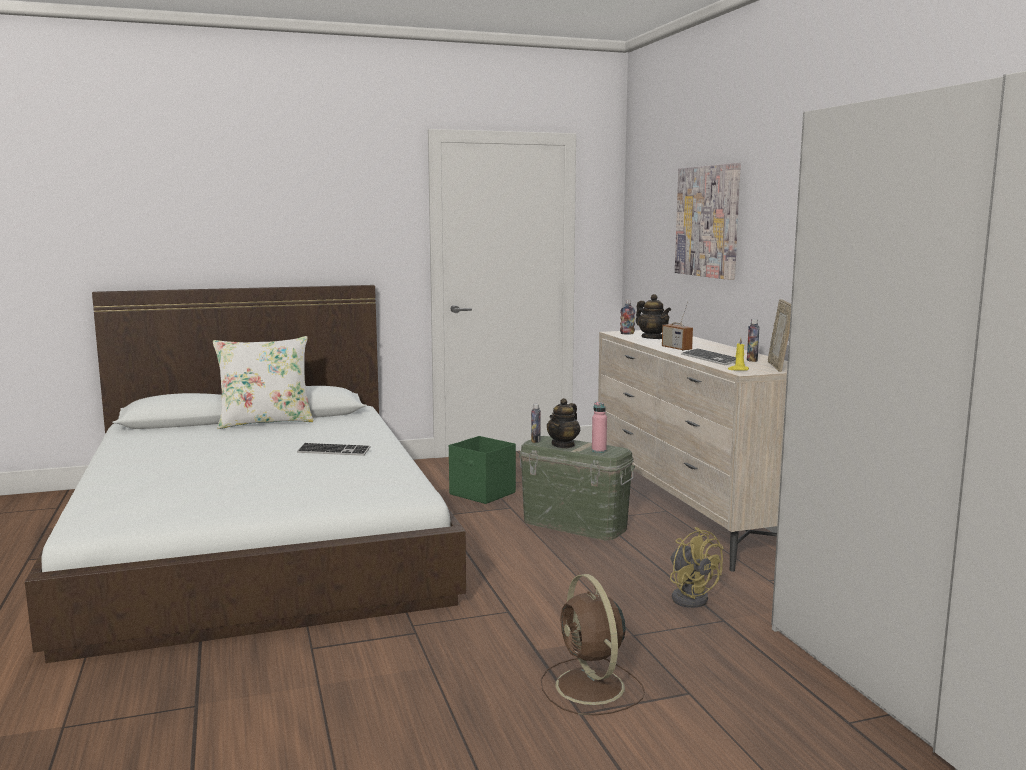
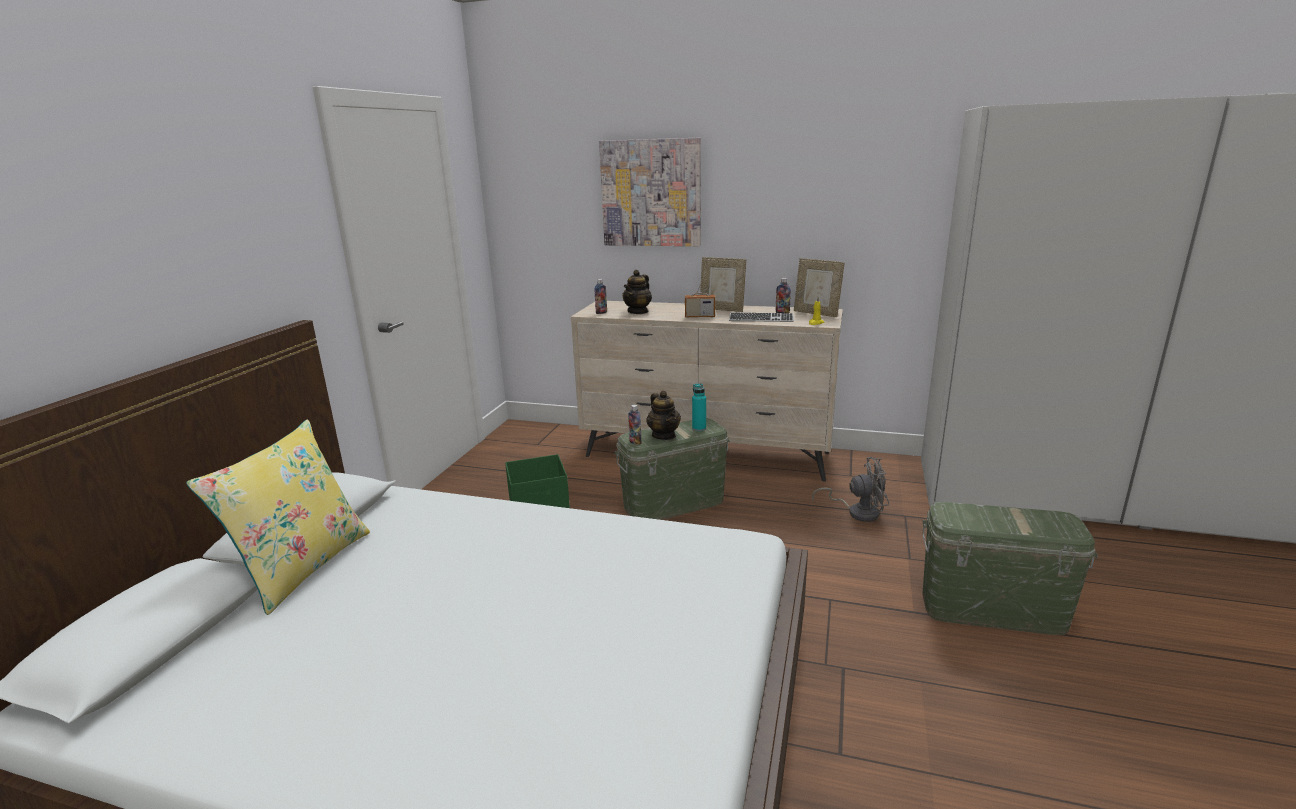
camera: 55 degrees left, 10 degrees up
white pillow [213,336,314,429] -> yellow pillow [186,419,370,615]
keyboard [297,443,371,456] -> none
brown fan [541,574,645,716] -> green storage box [922,502,1098,635]
pink bottle [592,402,607,453] -> turquoise bottle [692,384,706,431]
teapot [636,294,671,339] -> teapot turned 120 degrees clockwise [623,270,652,314]
yellow fan [670,527,723,608] -> grey fan [812,457,889,522]
none -> picture frame [700,257,746,312]

